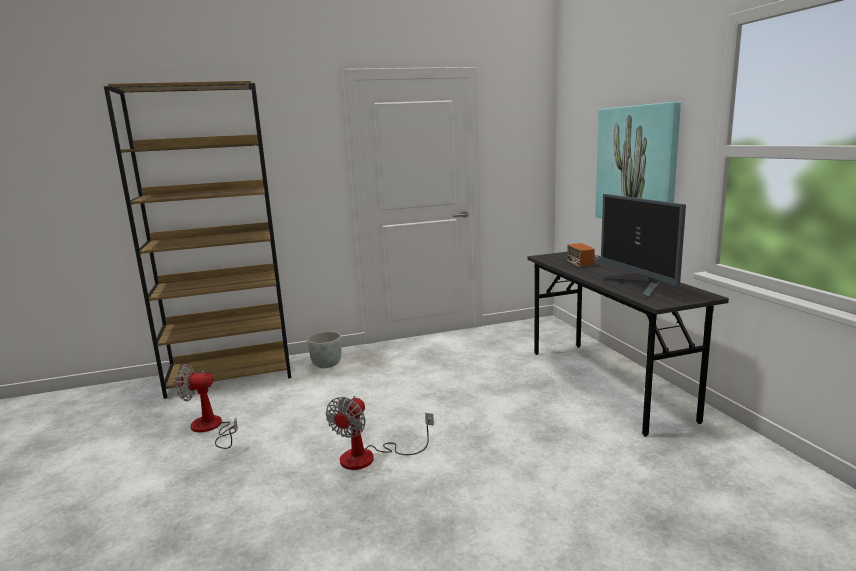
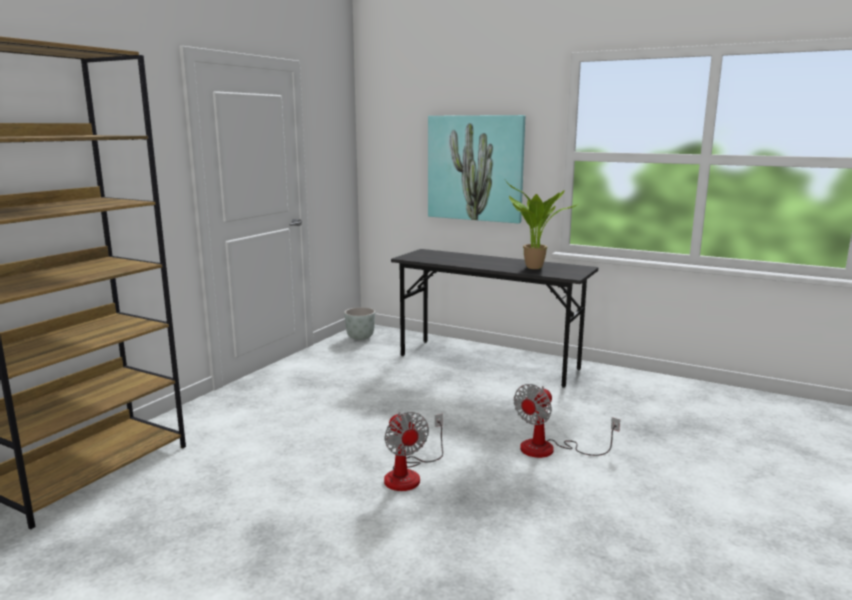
camera: 45 degrees left, 0 degrees up
fan [176,364,238,449] -> fan moved to [514,384,620,458]
grey planter [307,331,341,368] -> grey planter moved to [344,307,375,340]
radio [567,243,599,267] -> none
monitor [601,194,686,299] -> potted plant [505,180,579,269]

